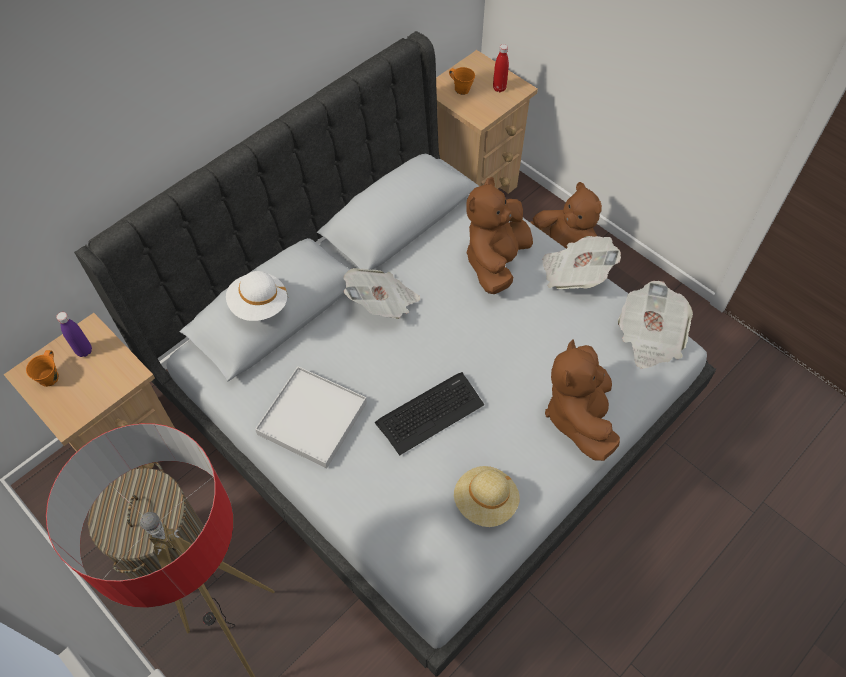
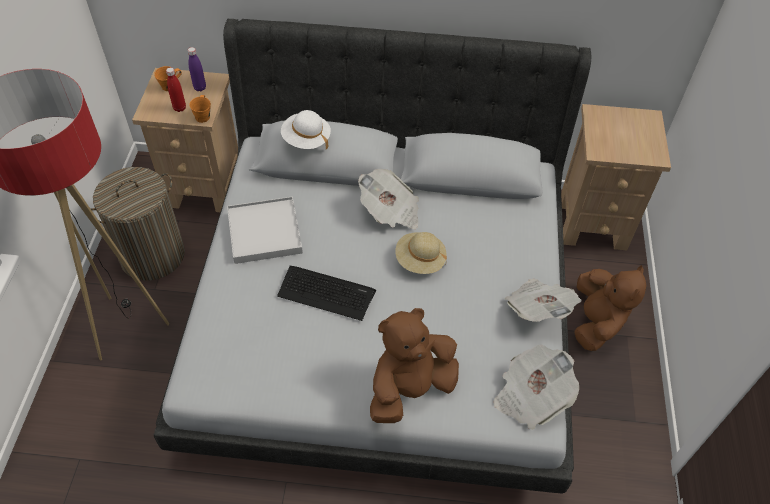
camera: 50 degrees right, 5 degrees down
orange mug [449,67,475,95] -> orange mug moved to [189,95,211,123]
beige hat [454,466,520,527] -> beige hat moved to [396,232,447,274]
brown plush toy [466,177,533,294] -> none
red bottle [493,44,509,92] -> red bottle moved to [166,67,186,112]

